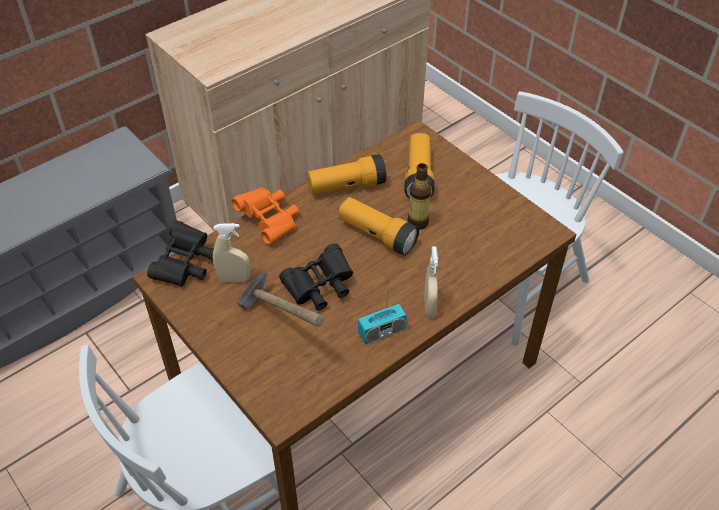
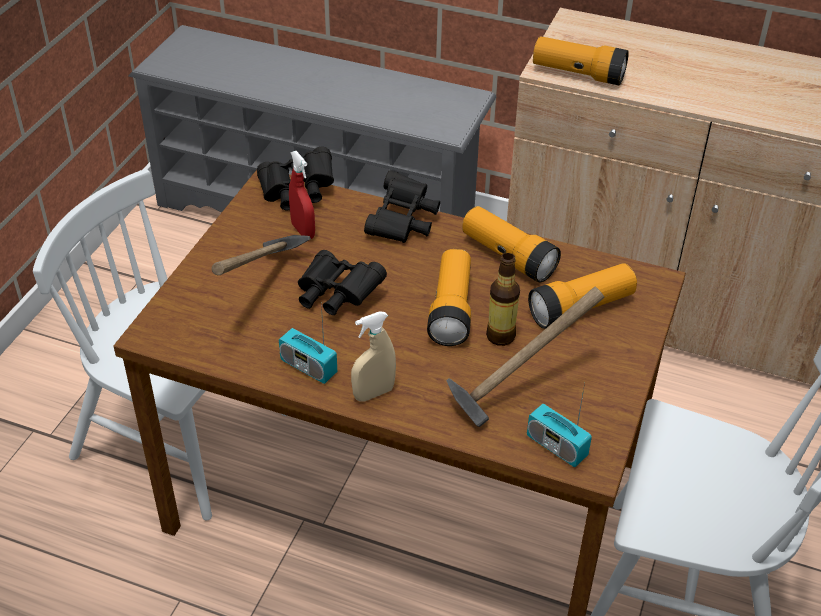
camera: 60 degrees right, 5 degrees down
beige spray bottle [213,223,250,282] -> red spray bottle [289,151,315,239]
orange binoculars [232,187,299,245] -> black binoculars [364,170,440,243]
none -> hammer [446,287,604,427]
none -> radio [527,383,592,467]
none -> flashlight [533,36,629,85]

